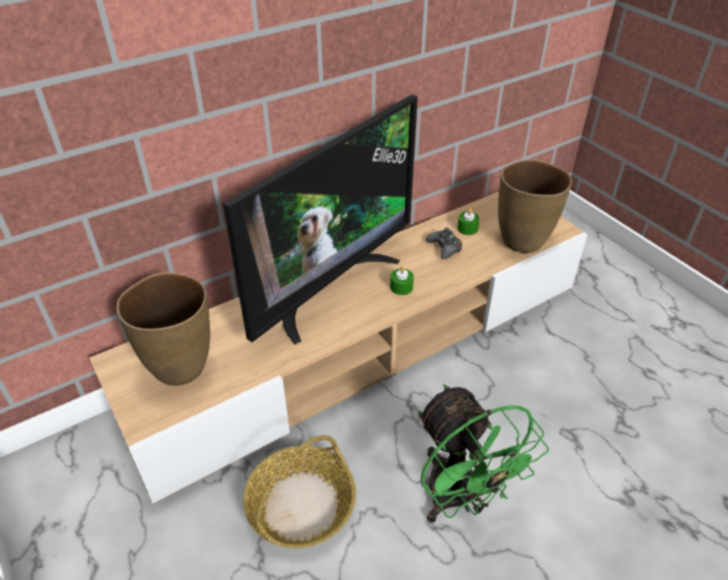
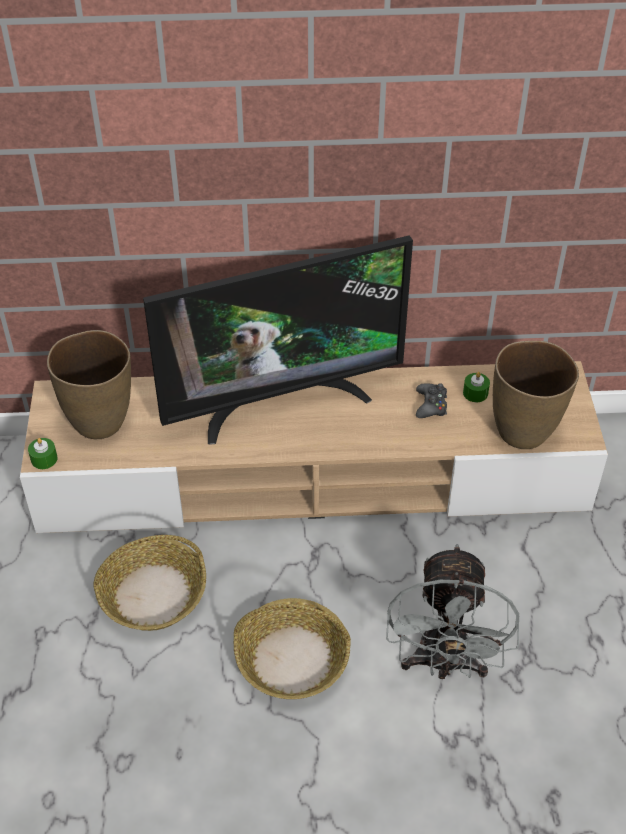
camera: 30 degrees right, 5 degrees up
green candle [390,266,414,295] -> green candle moved to [28,438,58,469]
green fan [418,384,549,523] -> basket [234,598,351,699]
none -> grey fan [386,544,519,679]

